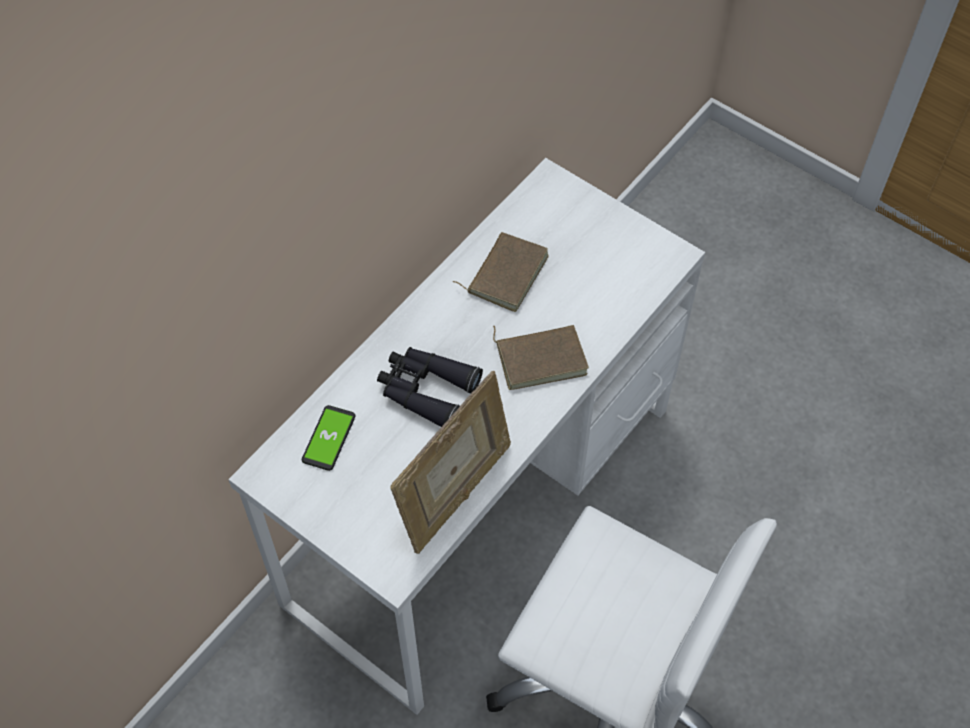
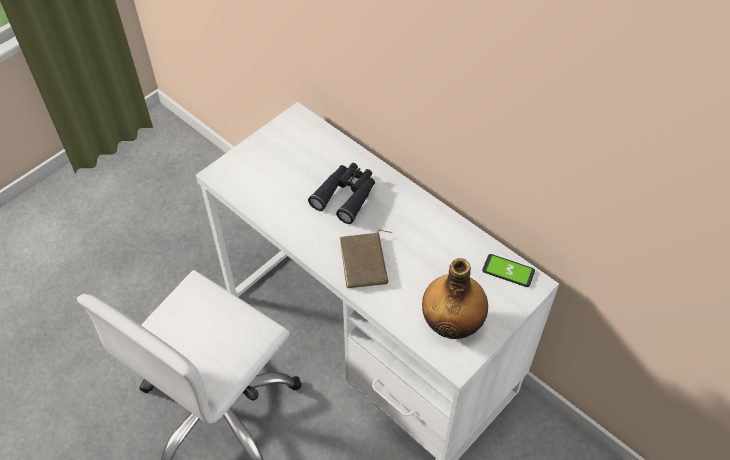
camera: 95 degrees right, 5 degrees down
phone [302,405,355,471] -> phone moved to [482,254,535,287]
picture frame [391,371,511,554] -> none
brown book [453,232,549,312] -> none
none -> bottle [422,258,488,339]

